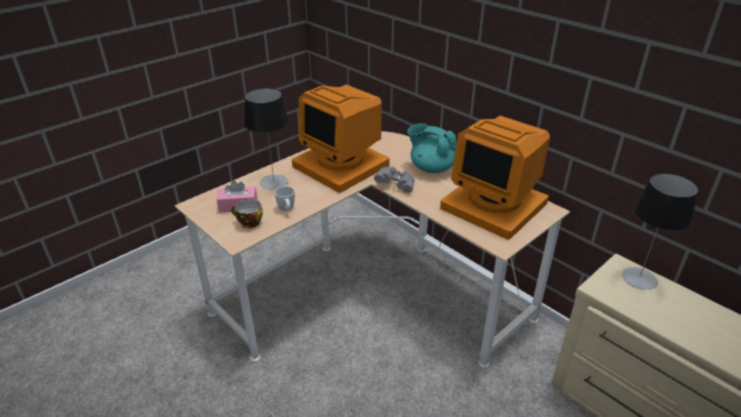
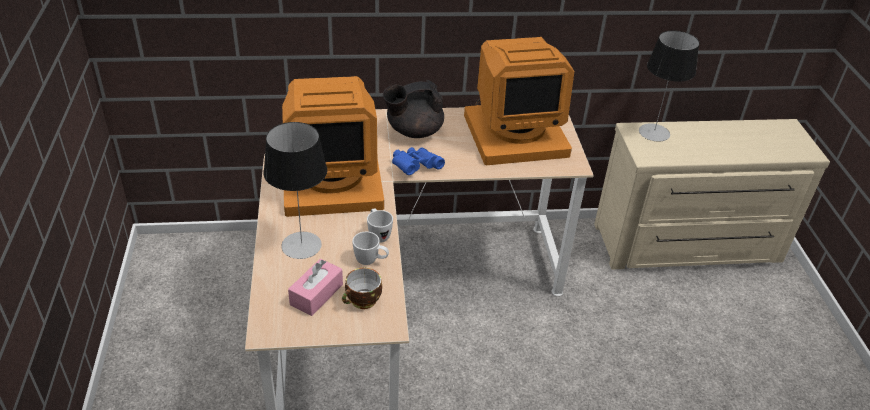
camera: 55 degrees left, 5 degrees up
grey binoculars [374,166,415,193] -> blue binoculars [392,147,445,175]
turquoise teapot [407,123,456,173] -> black teapot [383,80,444,138]
none -> white mug [367,208,393,243]

